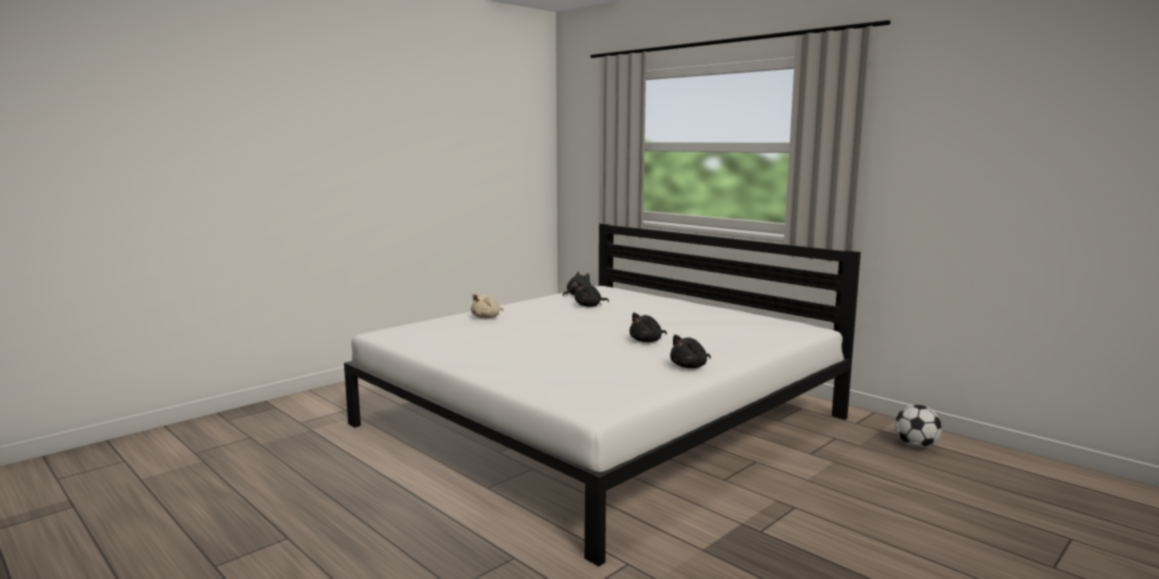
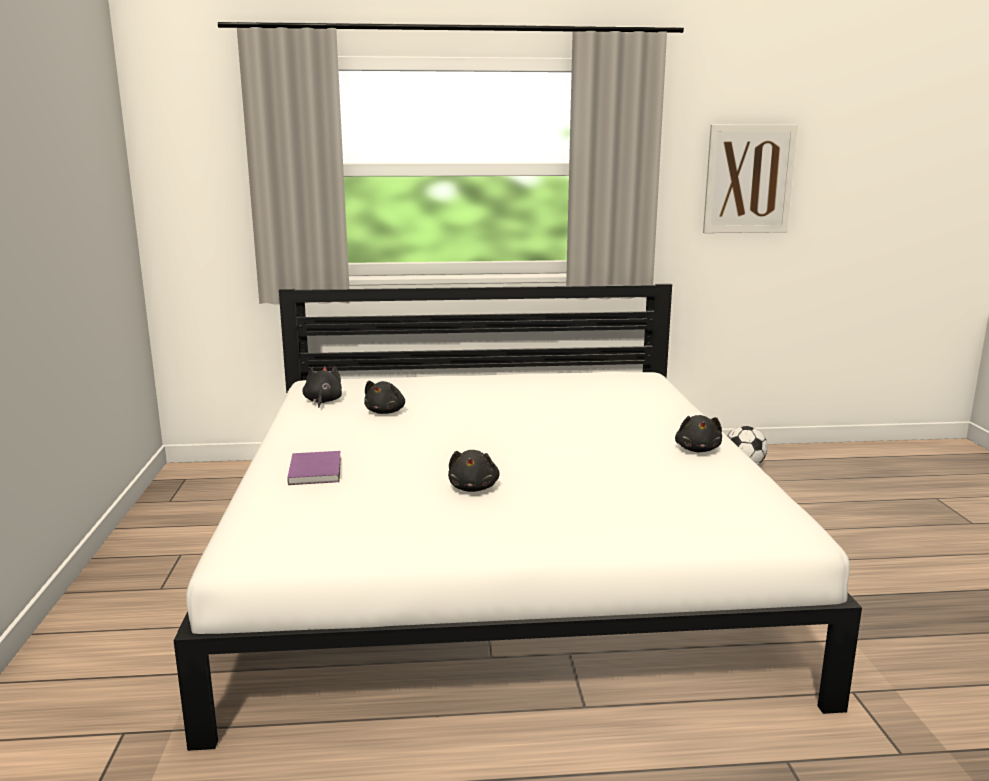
camera: 50 degrees left, 5 degrees up
beige plush toy [471,293,504,319] -> purple book [287,451,341,485]
black plush toy [629,312,667,342] -> black plush toy moved to [448,450,500,492]
none -> picture [703,124,798,233]

